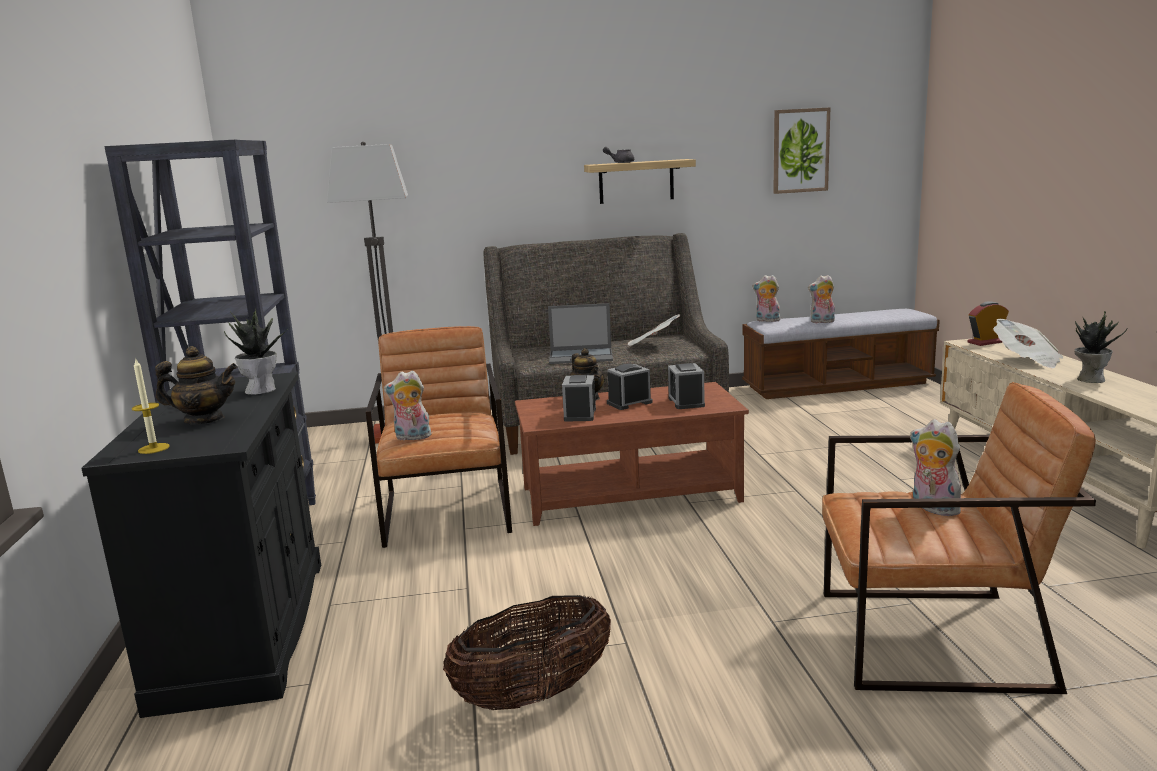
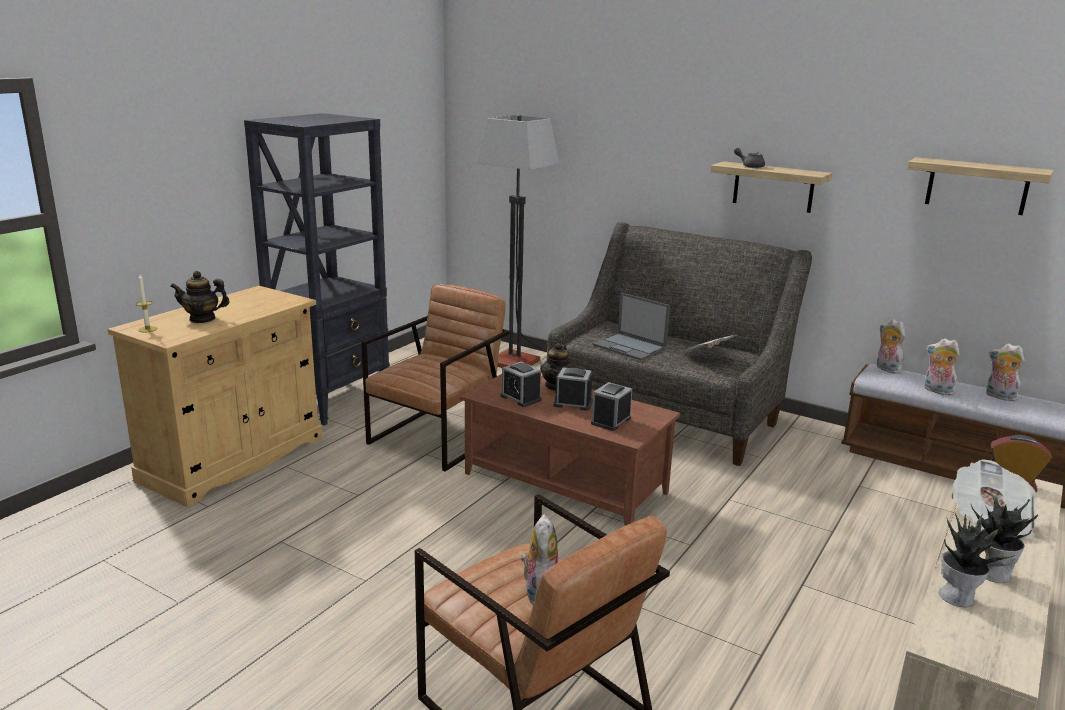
camera: 40 degrees right, 5 degrees up
black cabinet [81,372,321,718] -> beige cabinet [108,286,322,507]
teapot [155,346,238,425] -> teapot turned 135 degrees clockwise [170,271,230,323]
potted plant [224,310,287,395] -> potted plant moved to [939,514,1015,607]
plush toy [384,370,432,441] -> plush toy moved to [986,344,1025,401]
basket [443,595,611,710] -> none
alarm clock [562,375,596,422] -> alarm clock turned 90 degrees counterclockwise [501,362,542,407]
picture [773,107,830,194] -> shelf [907,157,1054,215]

